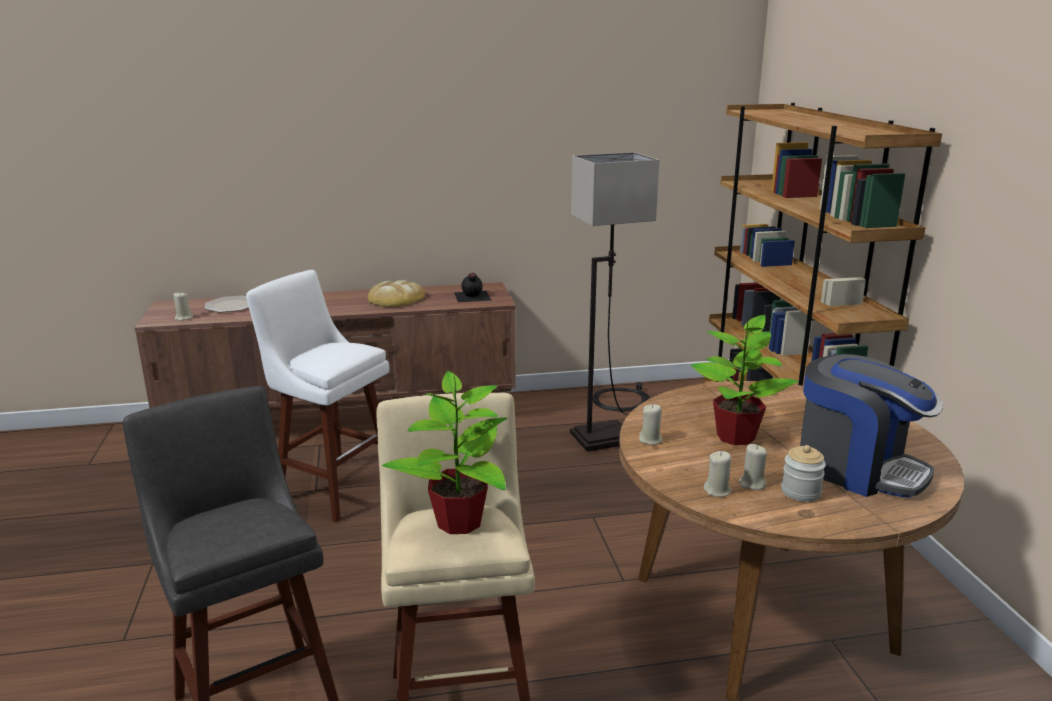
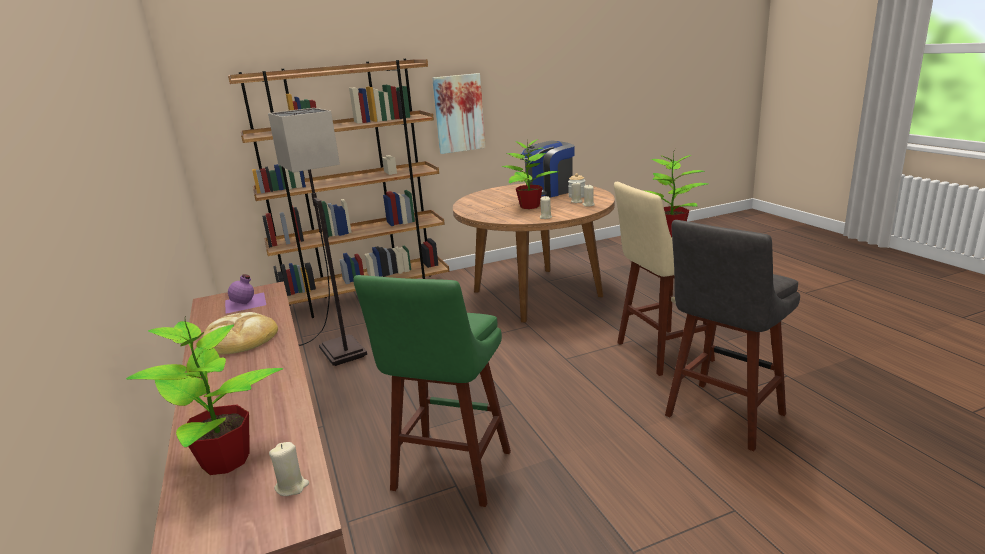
camera: 100 degrees left, 0 degrees up
plate [204,296,249,312] -> potted plant [126,315,283,475]
white stool [246,270,390,523] -> green stool [353,275,511,507]
black bottle [454,272,491,302] -> purple bottle [225,274,266,314]
coffee machine [800,354,943,497] -> coffee machine turned 150 degrees counterclockwise [520,140,575,197]
none -> picture [432,73,486,154]

